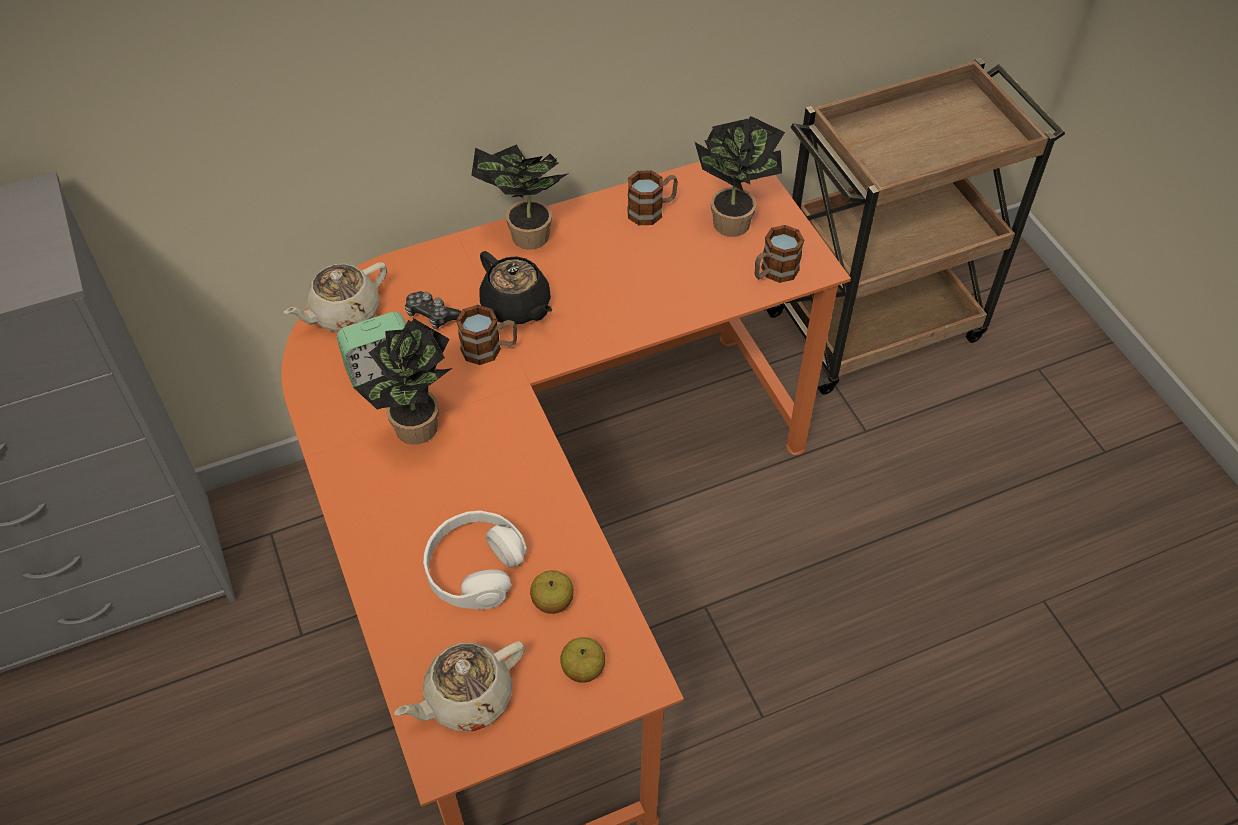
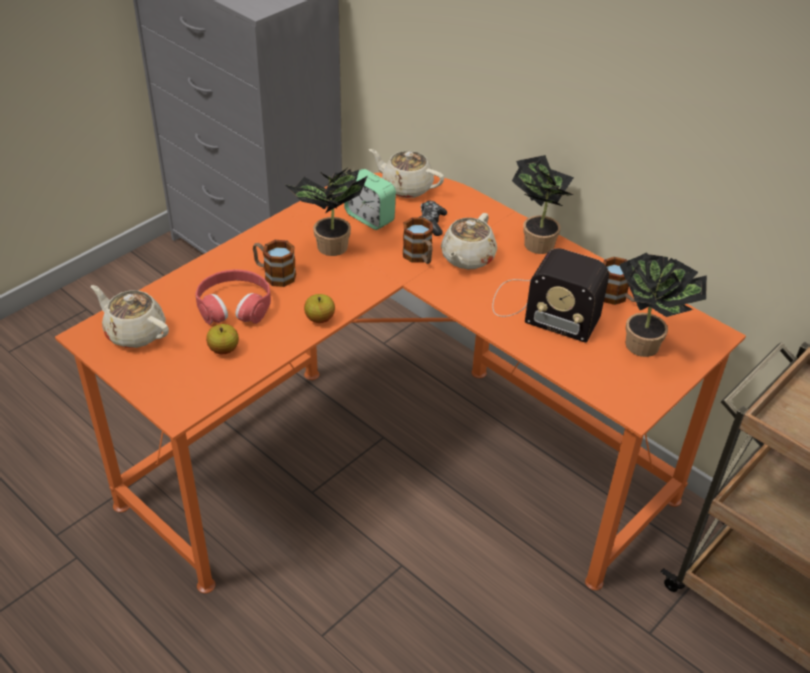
camera: 65 degrees right, 10 degrees down
white headphones [423,510,527,609] -> red headphones [195,269,271,325]
black teapot [479,251,552,324] -> beige teapot [441,213,497,270]
apple [560,637,605,683] -> apple moved to [304,294,335,323]
mug [755,225,804,283] -> mug moved to [253,240,296,287]
none -> radio [492,248,609,343]

